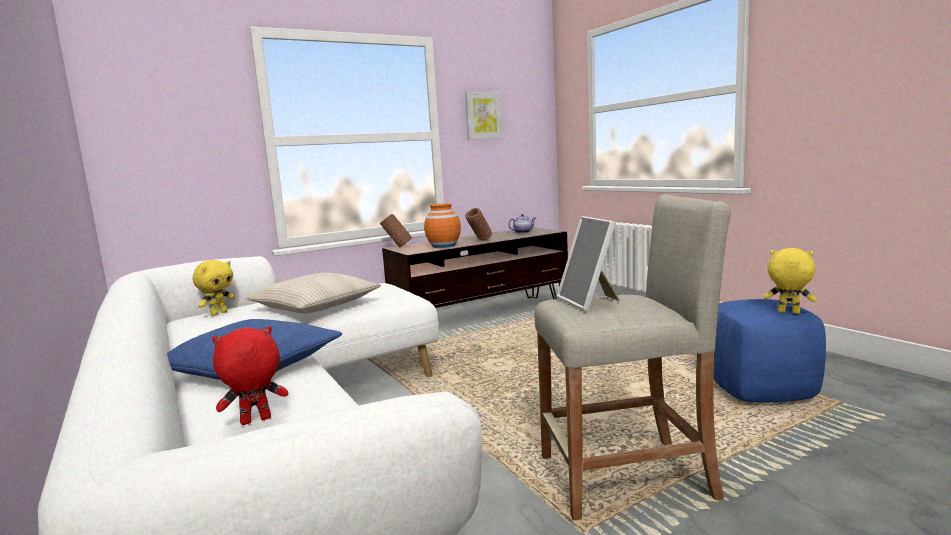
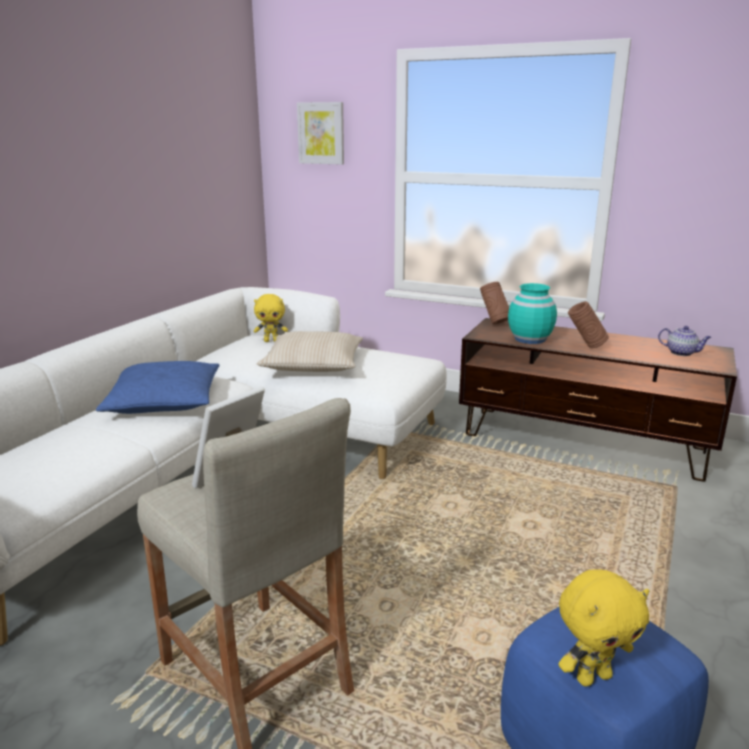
camera: 55 degrees right, 10 degrees up
red plush toy [212,326,288,425] -> none
orange vase [424,203,461,248] -> turquoise vase [508,283,557,344]
picture [465,91,503,140] -> picture moved to [297,102,344,165]
yellow plush toy [764,248,816,314] -> yellow plush toy turned 75 degrees clockwise [559,569,649,686]

